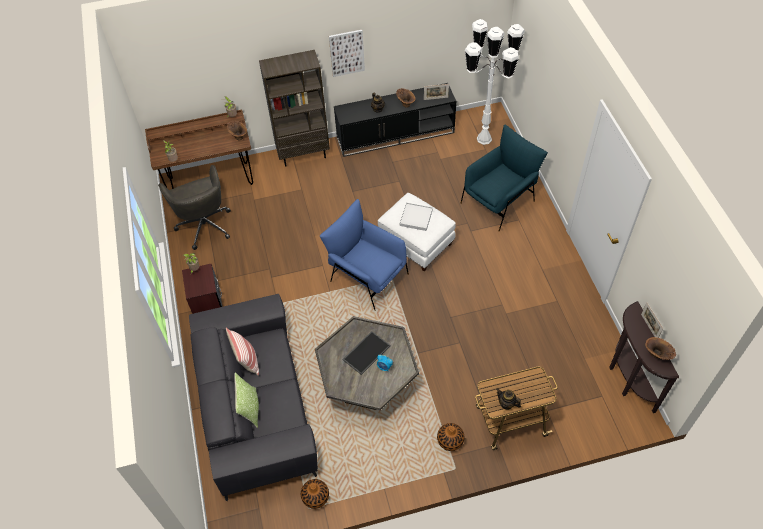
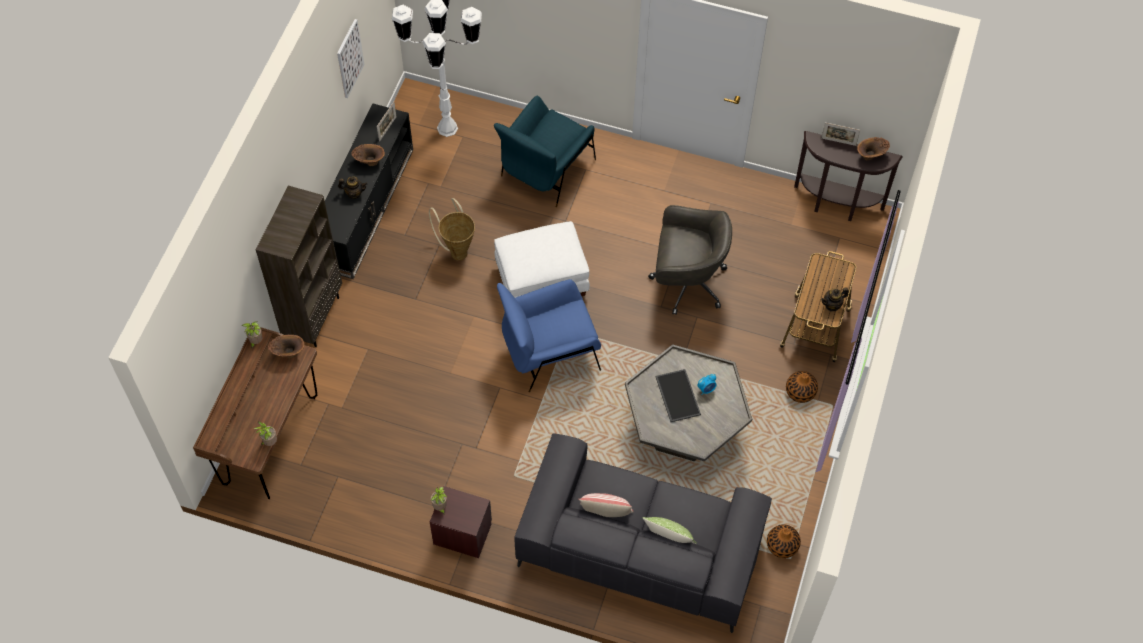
camera: 60 degrees left, 5 degrees up
grey office chair [158,165,231,250] -> grey office chair moved to [648,205,732,315]
picture [329,30,365,77] -> picture moved to [337,19,364,98]
white tray [399,202,433,231] -> none
blue armchair [461,125,548,231] -> blue armchair turned 135 degrees counterclockwise [494,96,596,207]
none -> basket [429,198,475,261]

